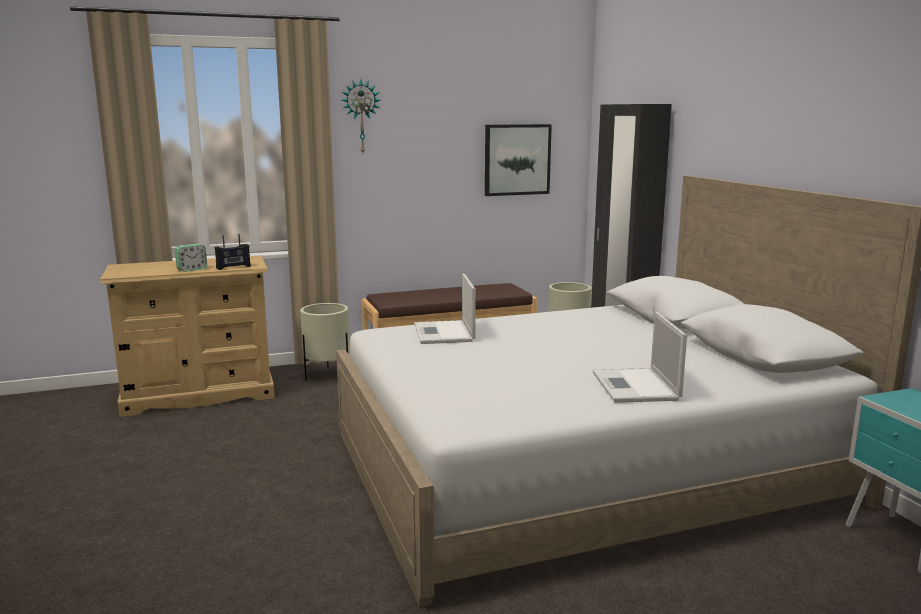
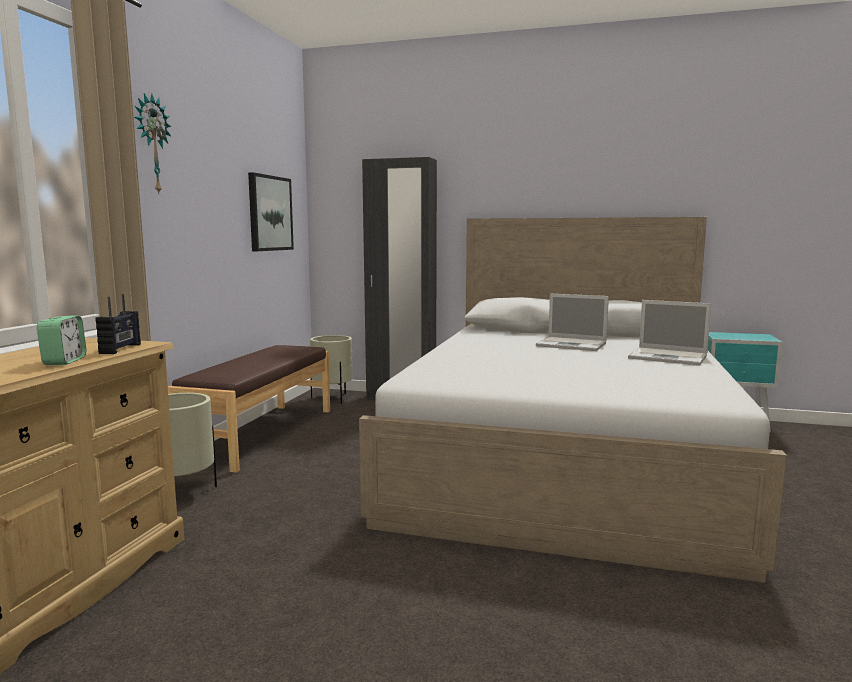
camera: 55 degrees left, 5 degrees down
laptop [414,273,476,344] -> laptop moved to [536,294,609,351]

